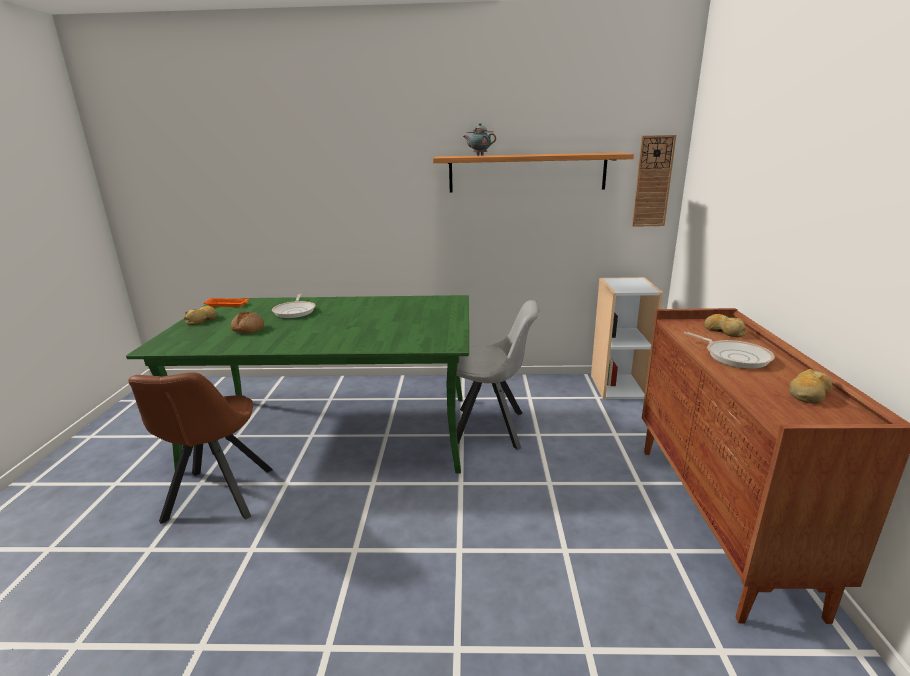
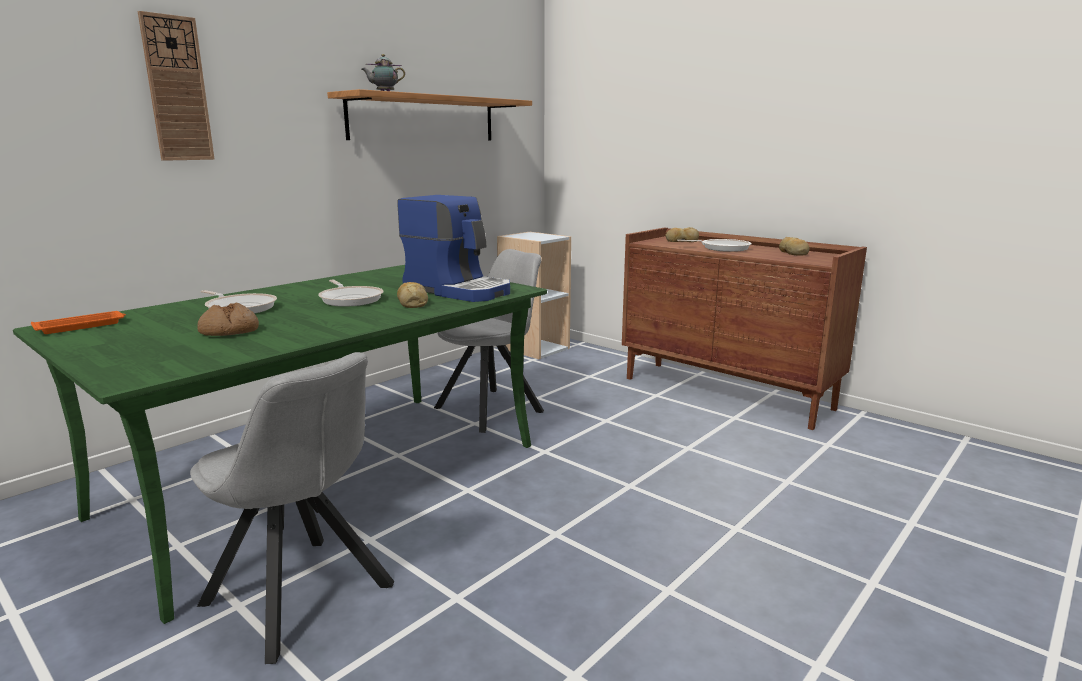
camera: 50 degrees left, 5 degrees down
brown chair [128,372,273,524] -> grey chair [190,352,394,664]
bread [184,306,217,325] -> bread moved to [397,282,428,308]
wall clock [632,135,676,227] -> wall clock moved to [138,11,215,161]
none -> frying pan [318,280,384,307]
none -> coffee machine [397,195,510,302]

